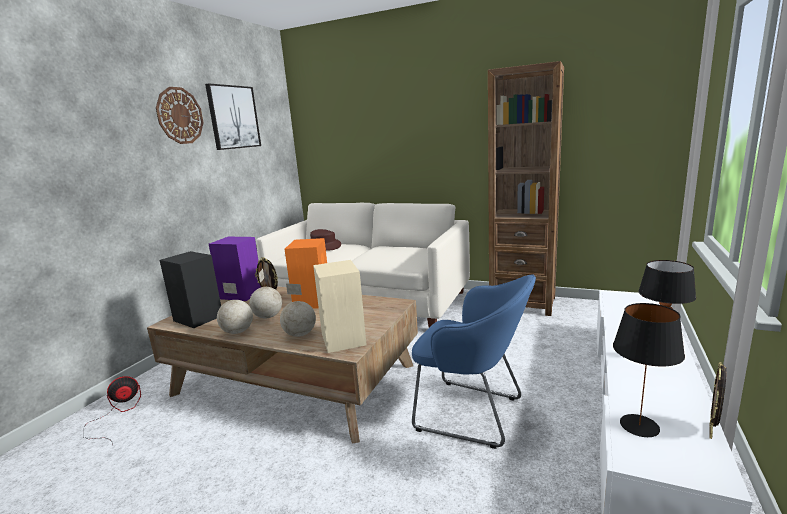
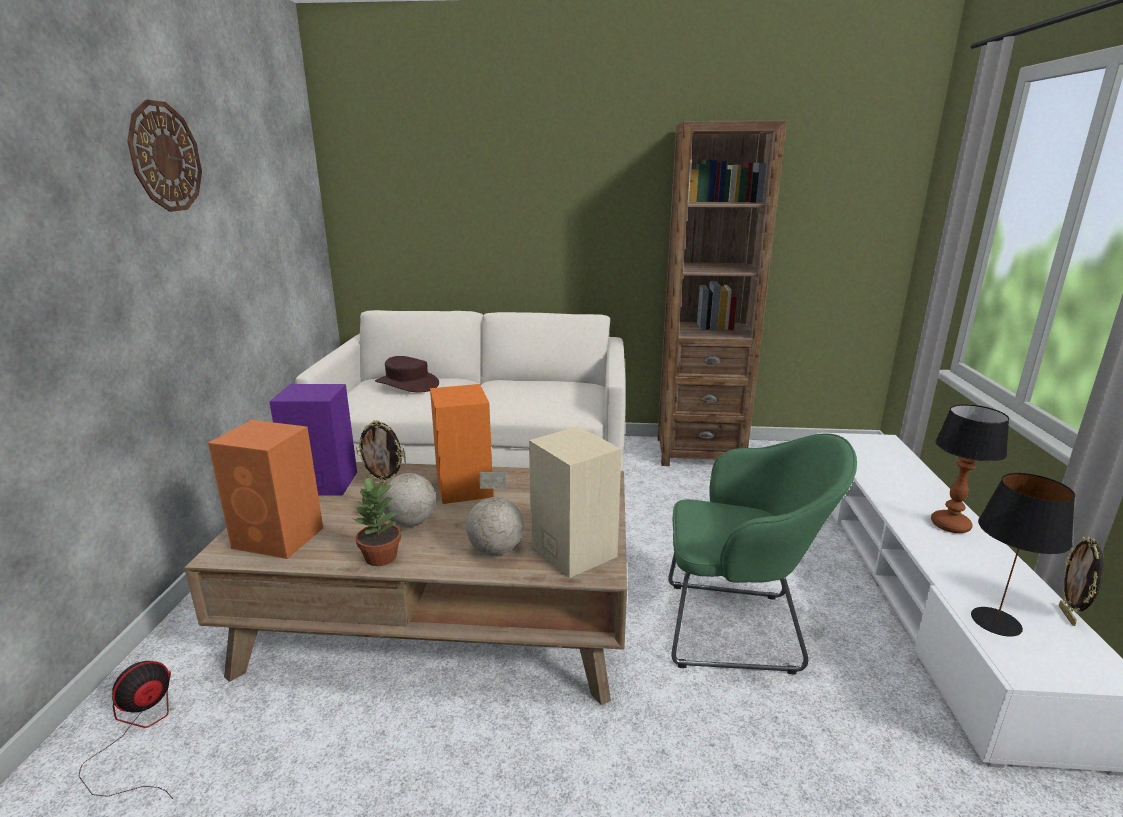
camera: 20 degrees left, 5 degrees up
black speaker [160,251,221,328] -> orange speaker [208,420,323,559]
picture [205,83,261,150] -> none
globe [217,283,253,334] -> potted plant [354,476,401,566]
blue armchair [412,274,536,449] -> green armchair [668,433,857,674]

